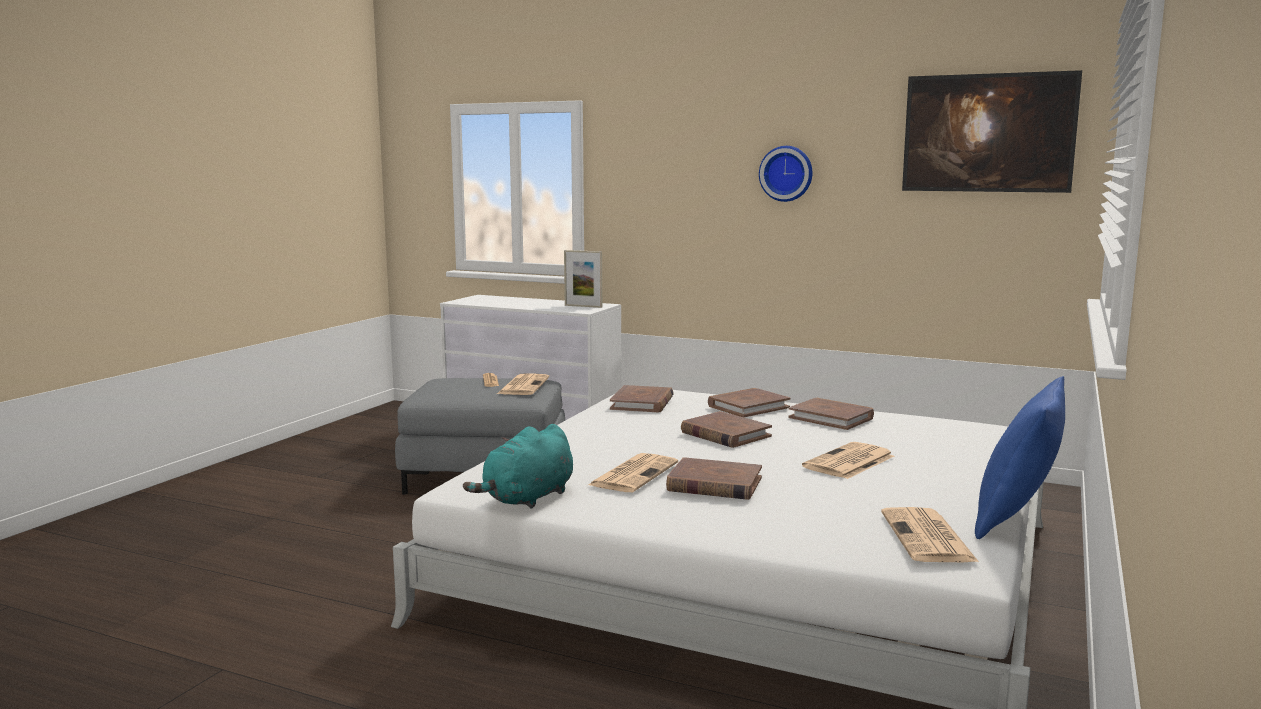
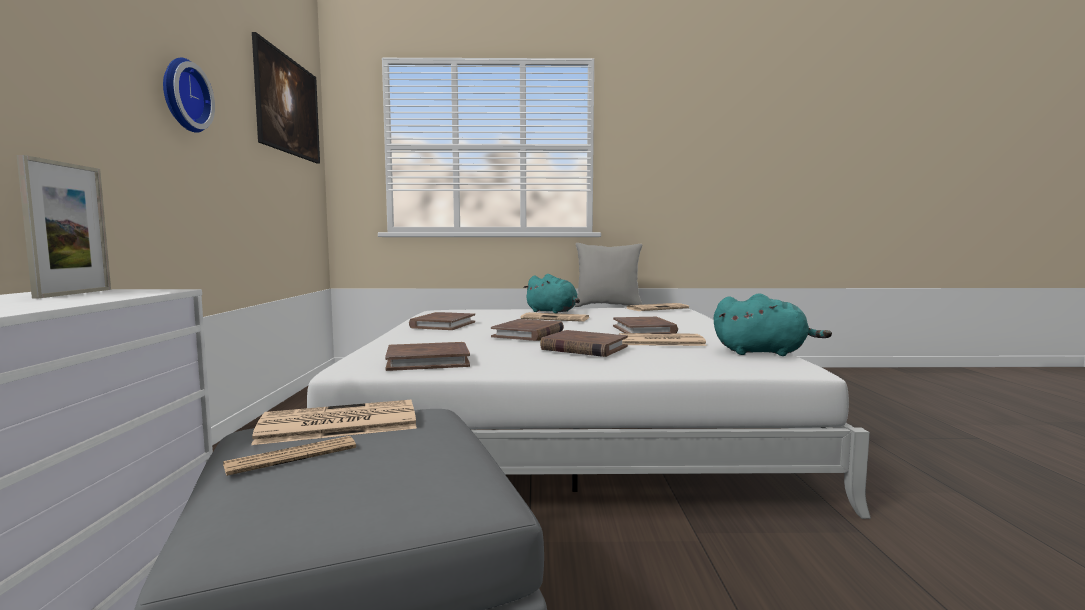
camera: 115 degrees left, 5 degrees down
brown book [708,388,790,417] -> brown book moved to [540,330,628,357]
blue pillow [975,376,1065,539] -> grey pillow [574,243,643,307]
none -> turquoise plush toy [523,274,580,313]

